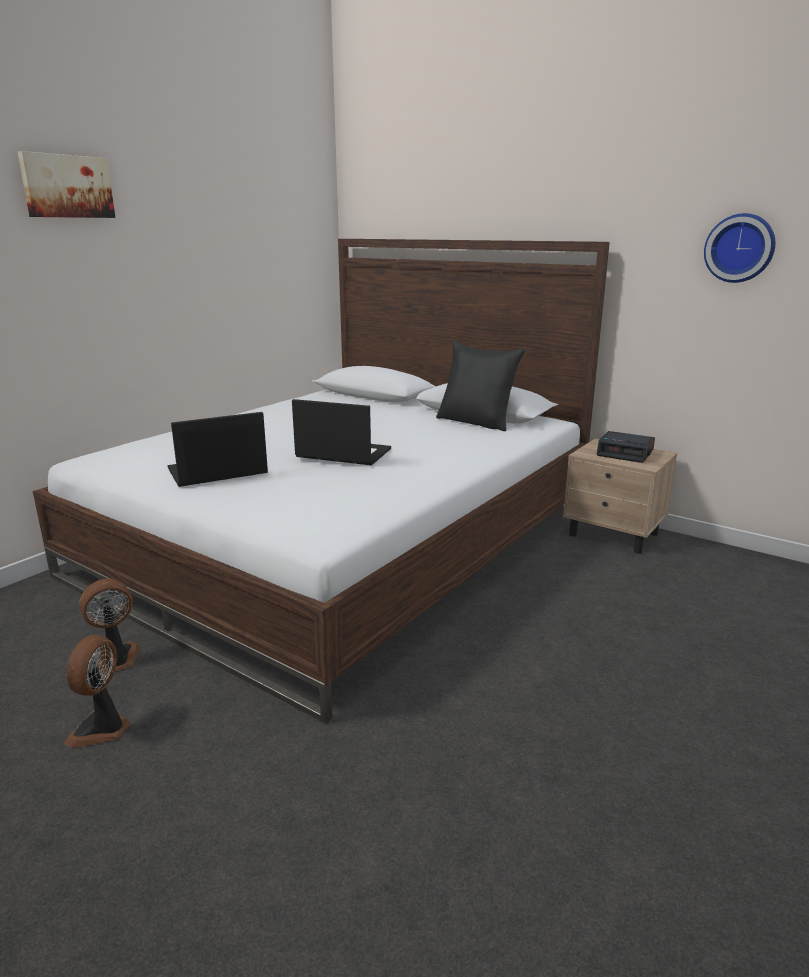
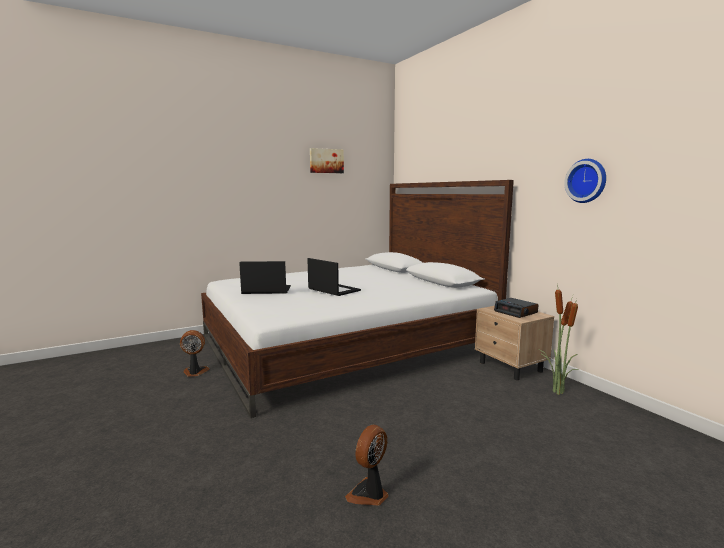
camera: 25 degrees right, 10 degrees down
picture [18,151,115,218] -> picture moved to [310,148,344,173]
fan [64,635,131,748] -> fan moved to [345,425,389,506]
black pillow [436,340,525,431] -> none
none -> potted plant [538,283,578,395]

